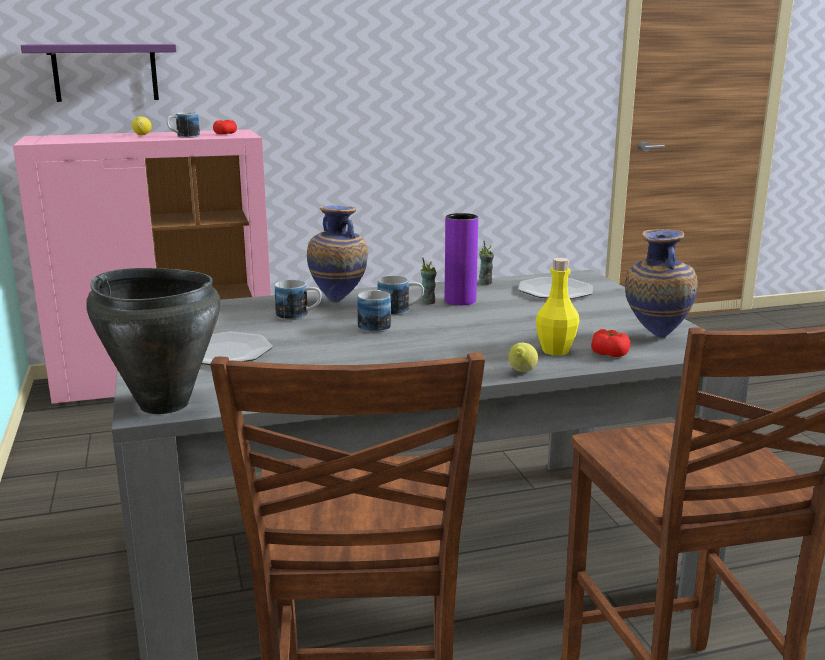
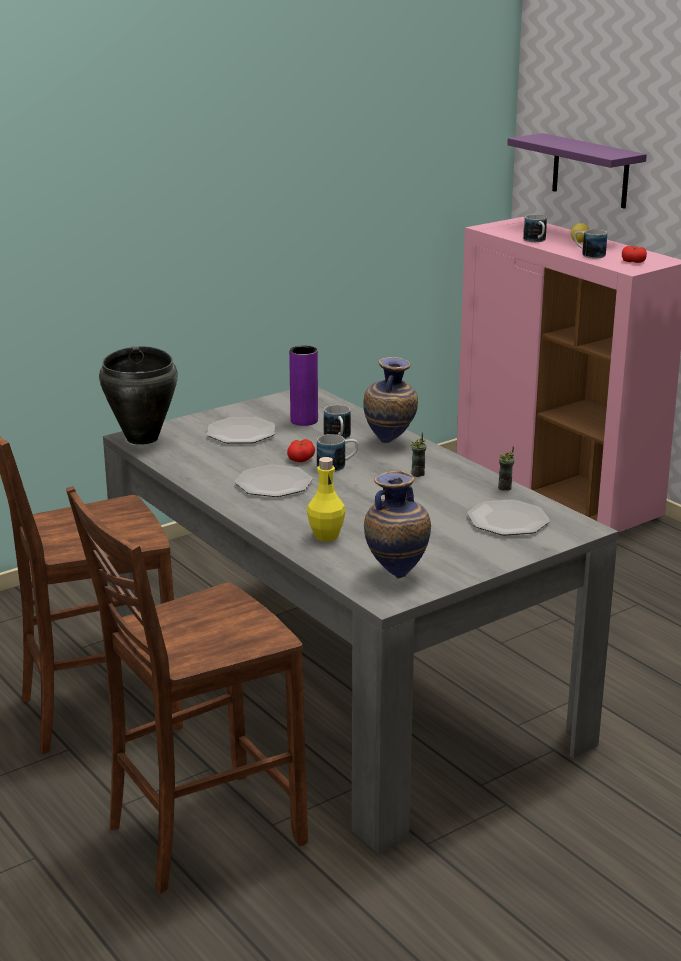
camera: 70 degrees right, 5 degrees up
mug [378,276,424,316] -> mug moved to [523,215,547,242]
purple vase [445,213,478,305] -> purple vase moved to [289,346,318,426]
lemon [509,343,538,372] -> none
tomato [591,329,630,357] -> tomato moved to [287,439,315,462]
none -> plate [235,465,313,497]

